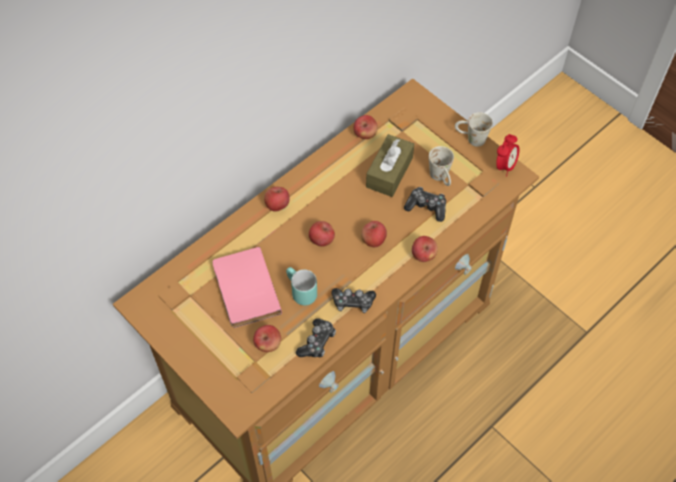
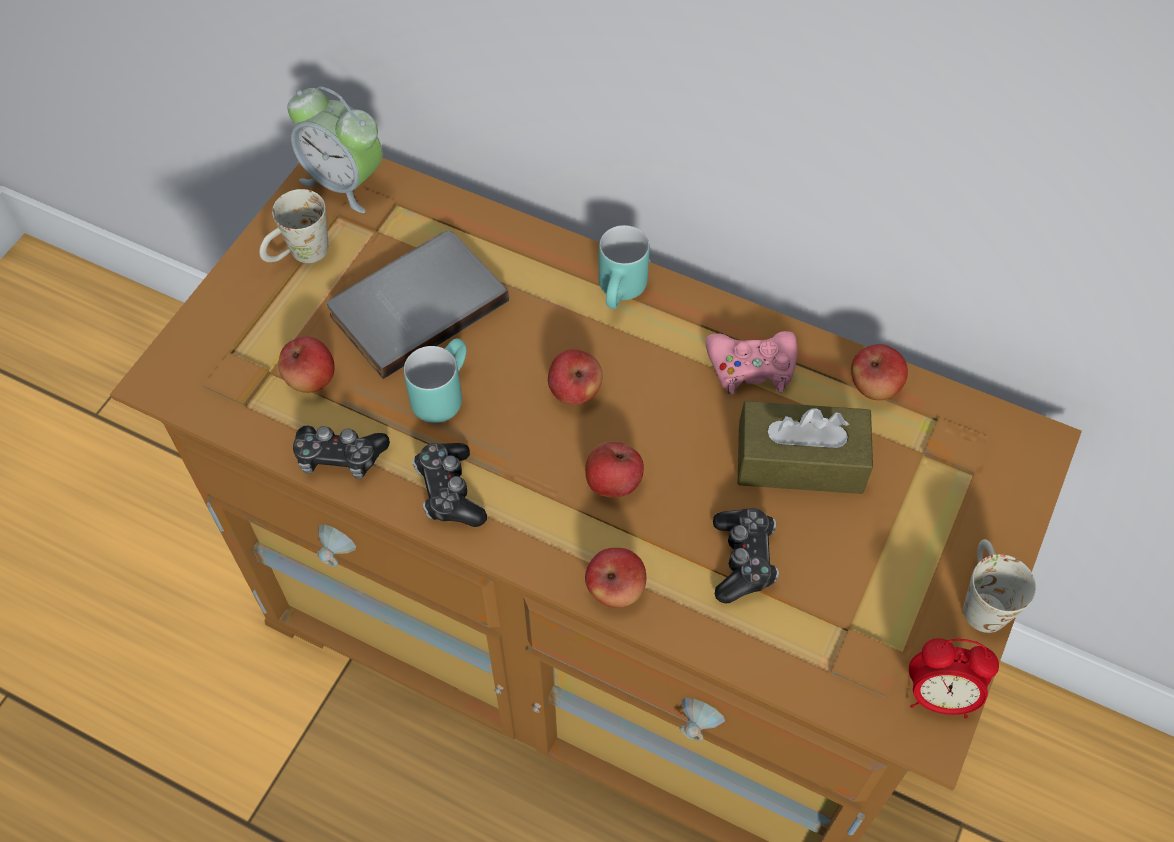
camera: 70 degrees right, 0 degrees up
pink book [213,247,282,328] -> grey book [327,231,509,379]
apple [264,187,290,212] -> turquoise mug [599,225,650,309]
white mug [429,146,454,186] -> white mug moved to [259,189,328,263]
none -> alarm clock [287,87,382,213]
none -> pink game controller [706,331,798,394]

